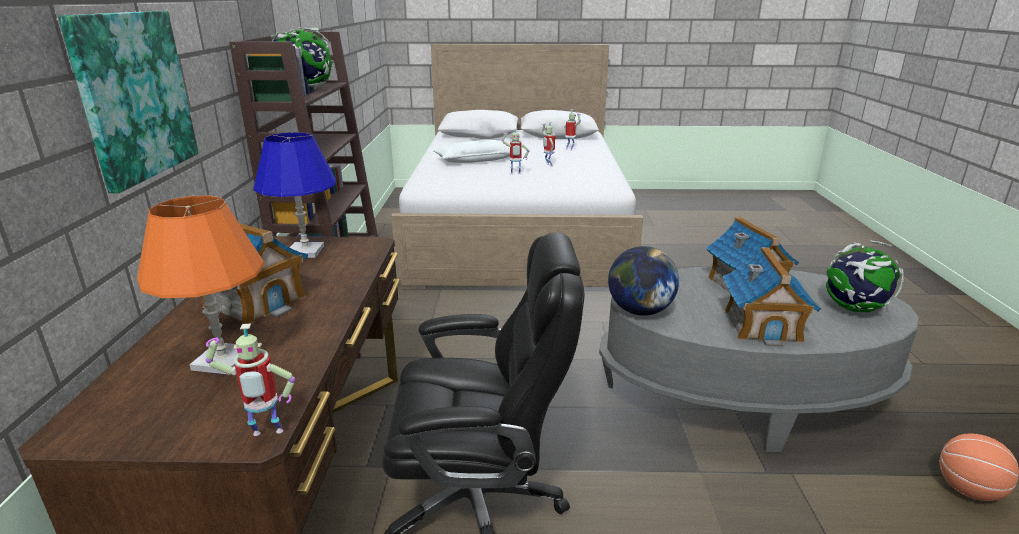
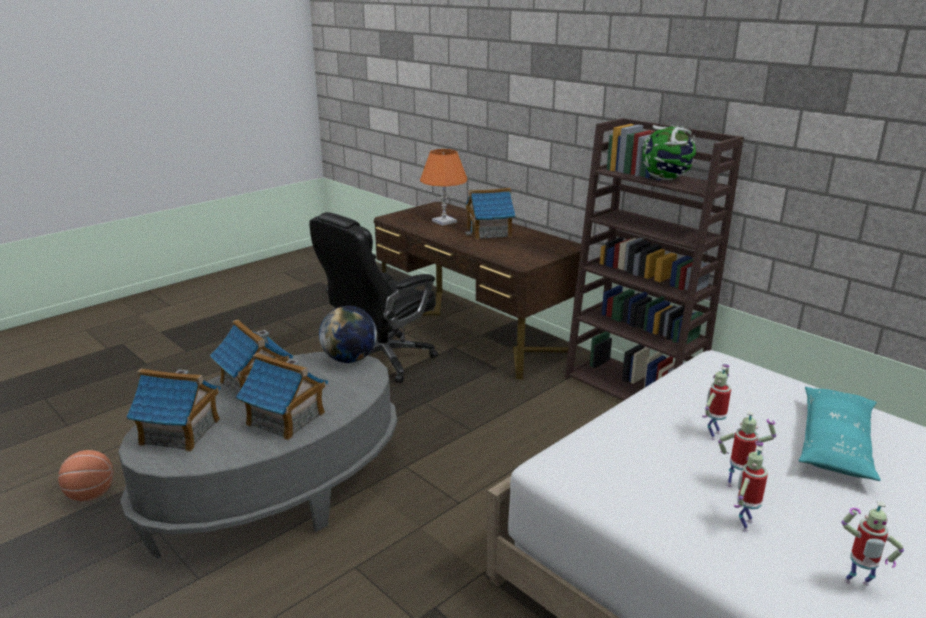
camera: 135 degrees right, 0 degrees up
picture [58,11,199,193] -> none
toy robot [206,323,295,436] -> toy robot moved to [734,441,768,532]
blue table lamp [254,132,336,258] -> none
white pillow [433,140,510,163] -> turquoise pillow [798,387,881,481]
globe [826,240,904,312] -> toy house [126,369,221,452]

